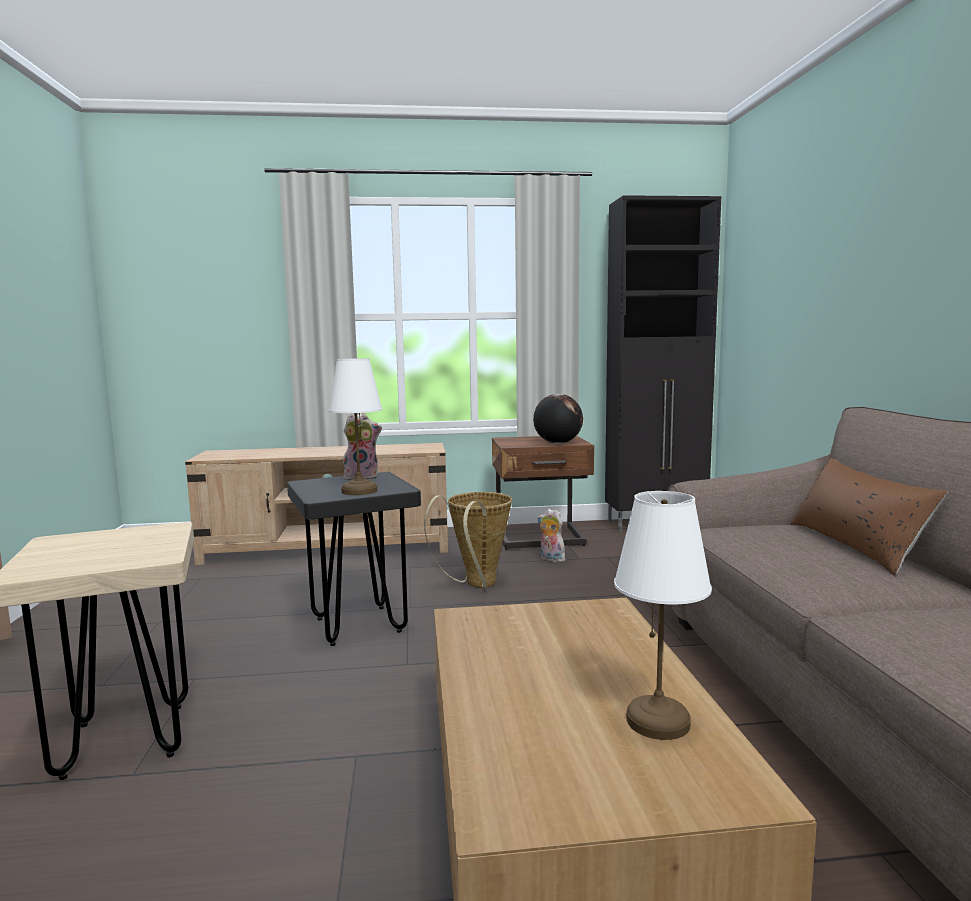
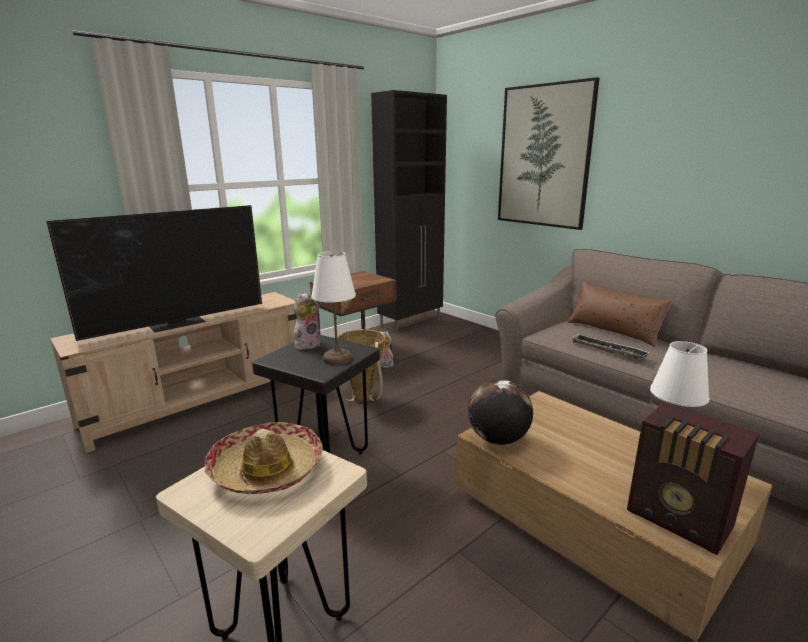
camera: 35 degrees left, 10 degrees up
globe [533,394,583,444] -> globe moved to [468,379,533,445]
none -> television [46,205,262,341]
none -> hat [204,422,322,494]
none -> picture [498,77,600,230]
none -> tray [571,334,650,358]
none -> radio [627,402,759,555]

